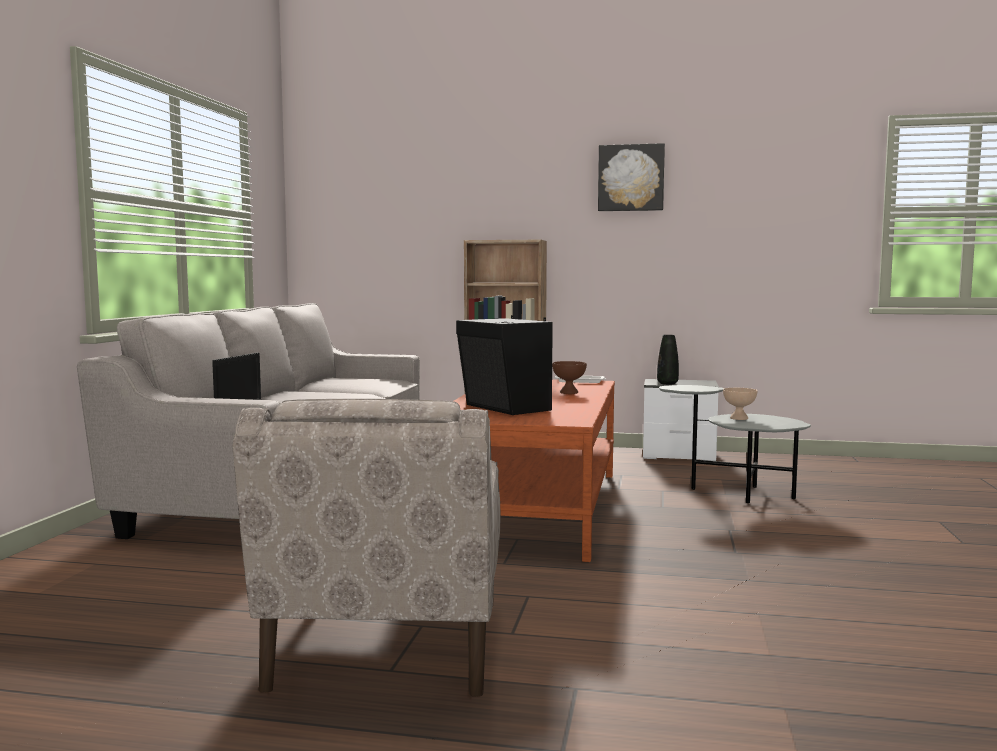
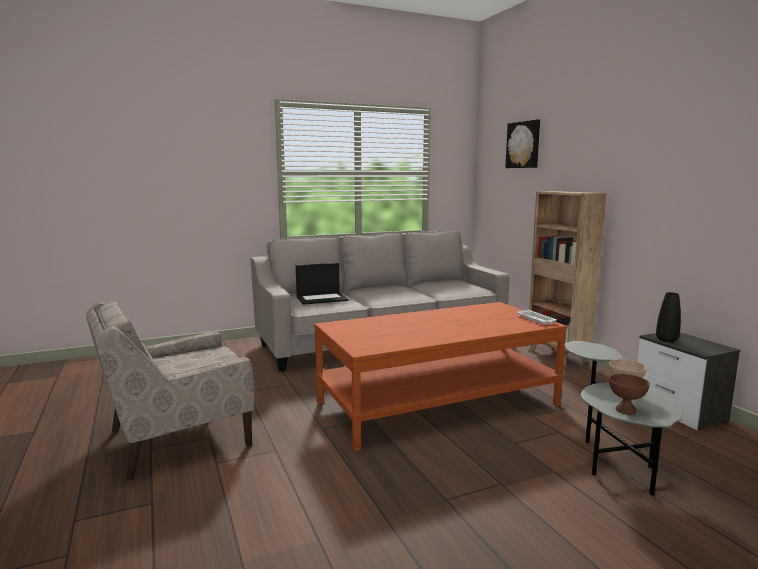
camera: 55 degrees right, 5 degrees up
black speaker [456,315,553,415] -> none
brown bowl [552,361,587,394] -> brown bowl moved to [609,374,650,415]
picture [598,143,665,211] -> picture moved to [505,119,540,168]

